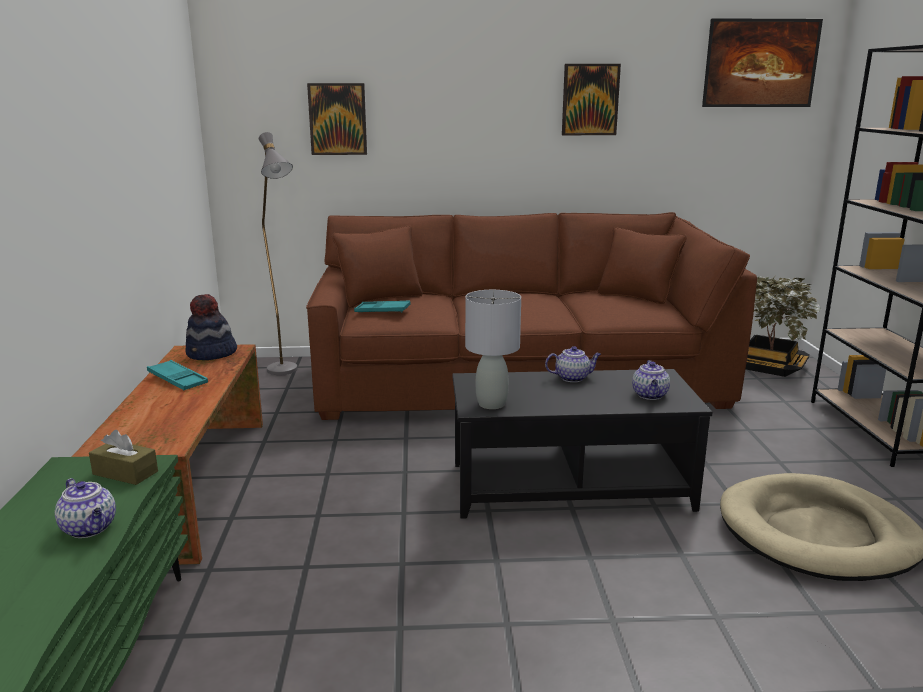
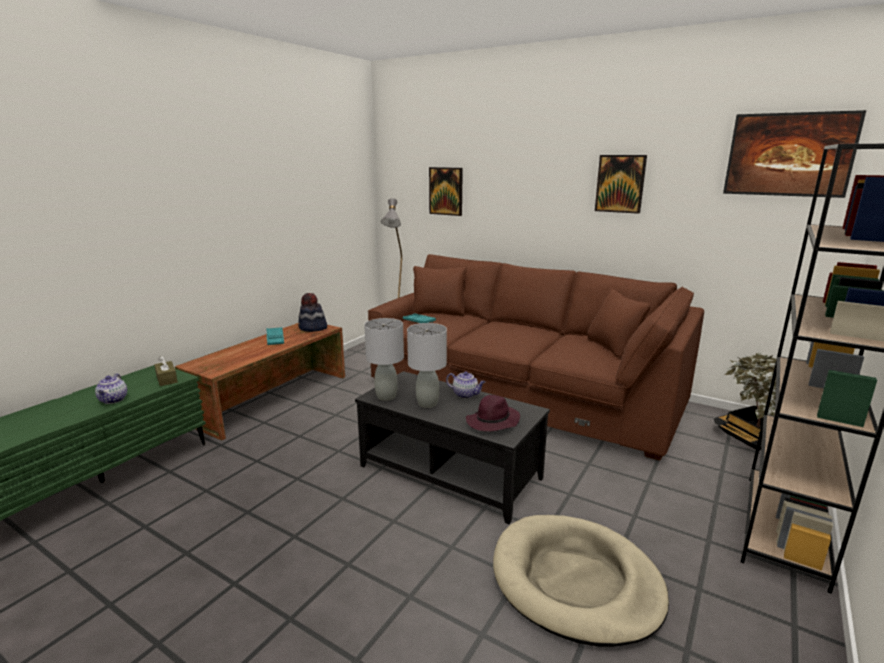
camera: 35 degrees right, 0 degrees up
teapot [632,360,670,400] -> purple hat [466,395,520,431]
none -> grey table lamp [407,323,447,408]

